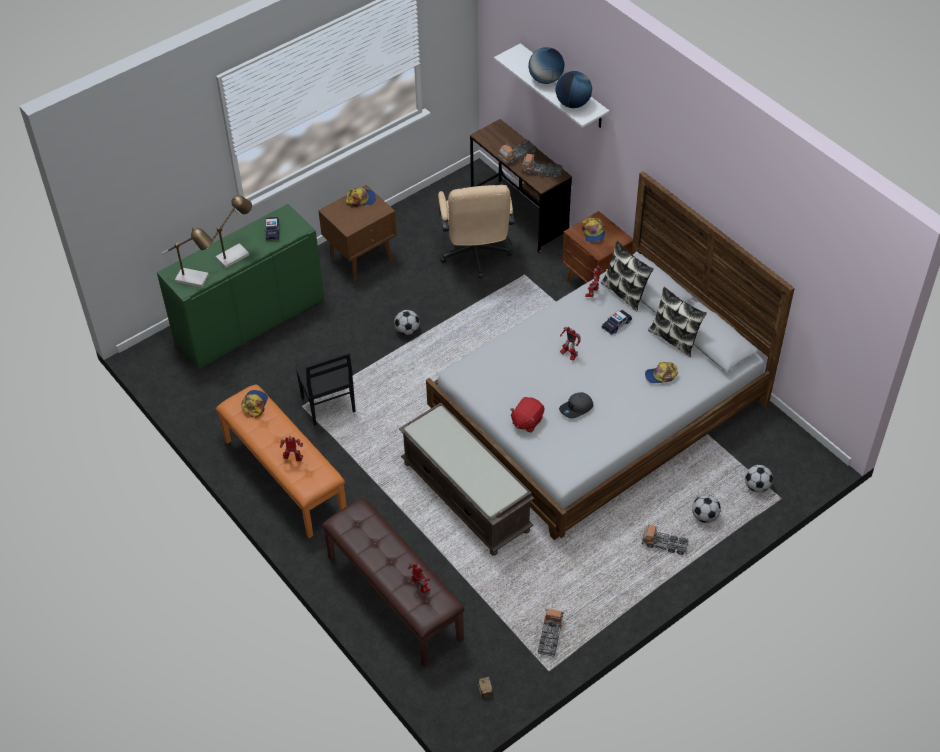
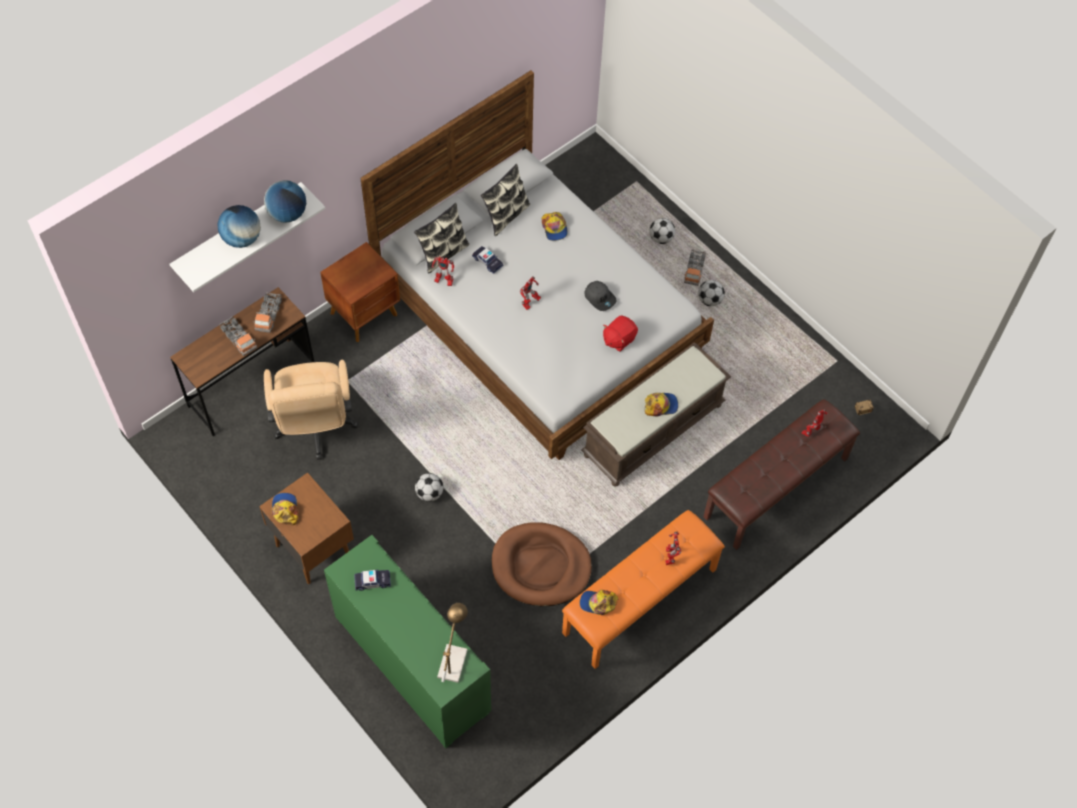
camera: 95 degrees left, 10 degrees up
table lamp [207,195,252,268] -> none
black chair [295,353,355,426] -> brown dog bed [492,522,592,606]
beige office chair [438,185,515,278] -> beige office chair turned 90 degrees clockwise [264,360,358,460]
red plush toy [510,397,544,433] -> red plush toy turned 105 degrees clockwise [603,315,638,352]
toy truck [538,609,564,657] -> none
cap [582,218,605,242] -> cap moved to [645,393,678,417]
football [745,465,773,492] -> football moved to [698,280,725,306]

